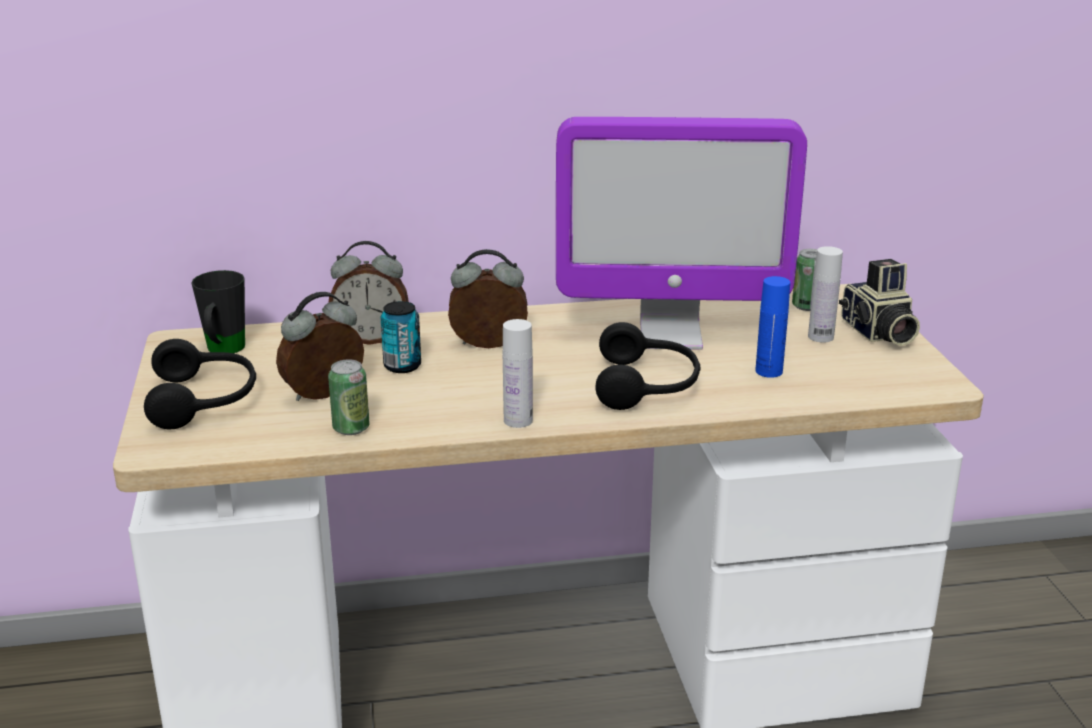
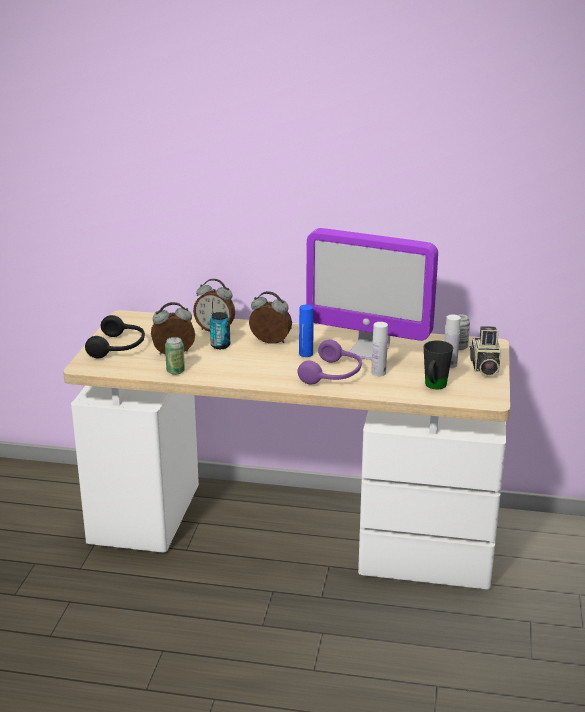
camera: 20 degrees right, 0 degrees up
black mug [191,270,245,353] -> black mug moved to [424,341,453,389]
white bottle [503,319,533,428] -> white bottle moved to [371,322,388,376]
black headphones [595,322,701,410] -> purple headphones [298,340,362,384]
blue bottle [755,276,790,378] -> blue bottle moved to [299,304,314,357]

